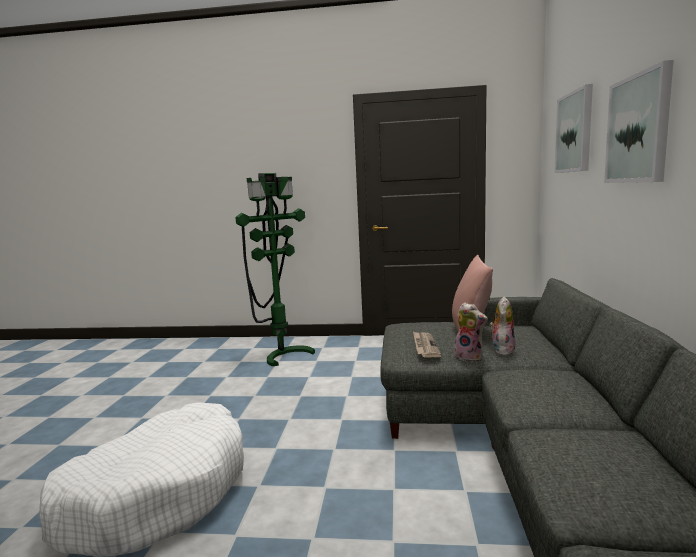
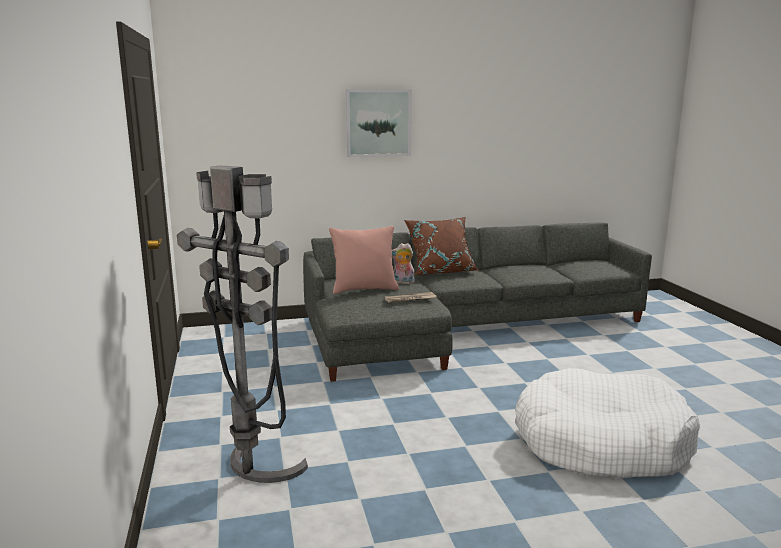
camera: 110 degrees left, 5 degrees up
green floor lamp [235,173,315,366] -> grey floor lamp [177,165,308,483]
plush toy [454,302,488,362] -> none
picture [554,84,593,173] -> none
none -> brown pillow [404,217,479,275]

